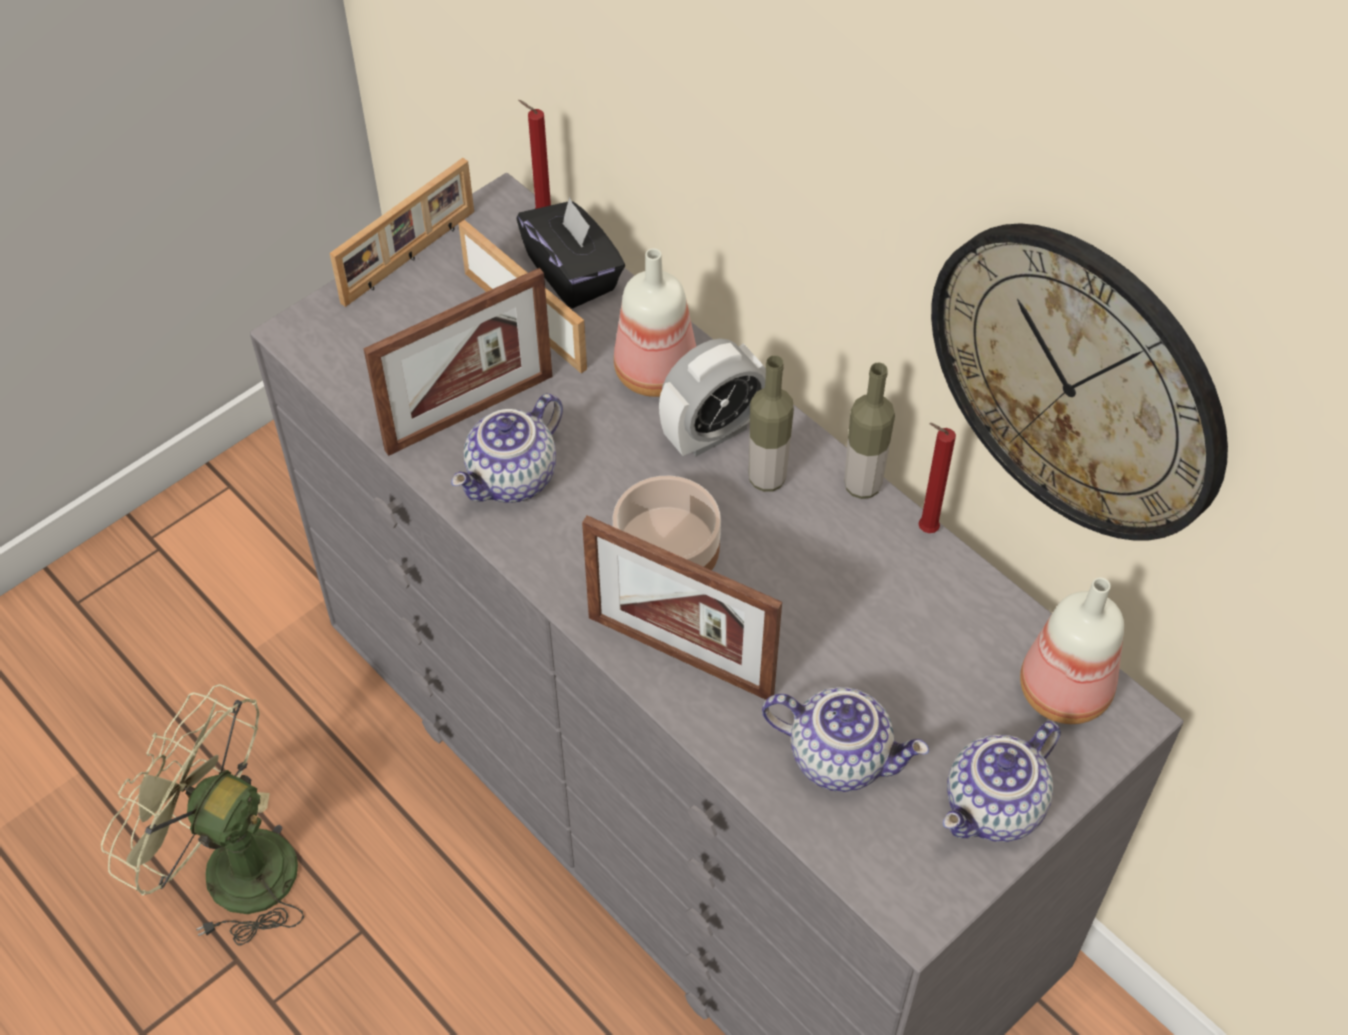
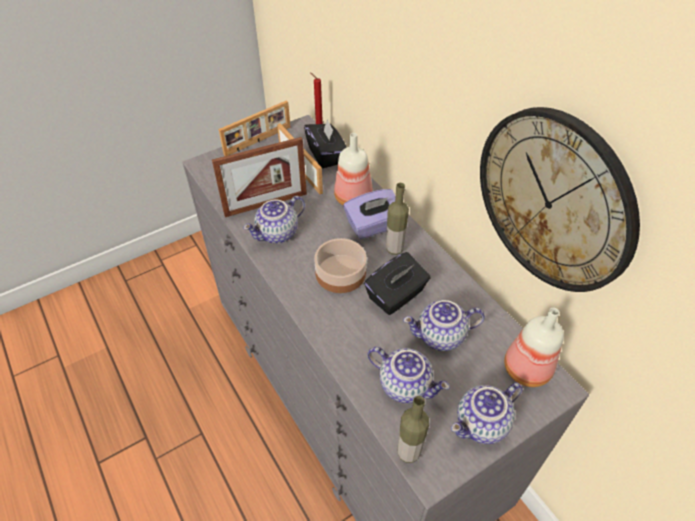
camera: 10 degrees right, 5 degrees down
green fan [101,684,304,946] -> none
picture frame [582,515,782,700] -> none
alarm clock [659,338,766,456] -> purple tissue box [343,189,396,239]
bottle [844,362,895,499] -> bottle moved to [398,396,429,463]
red candle [918,423,956,533] -> none
none -> black tissue box [364,252,431,315]
none -> teapot [403,300,485,351]

